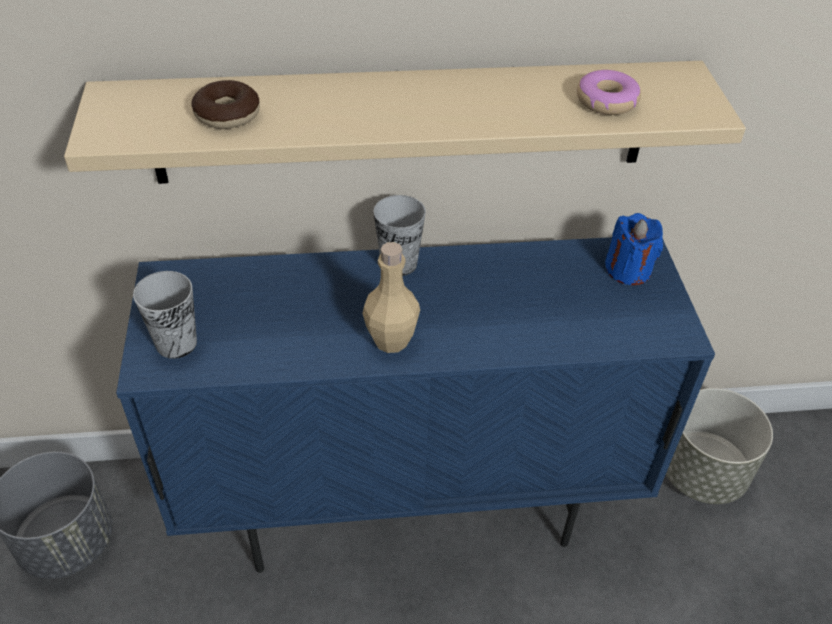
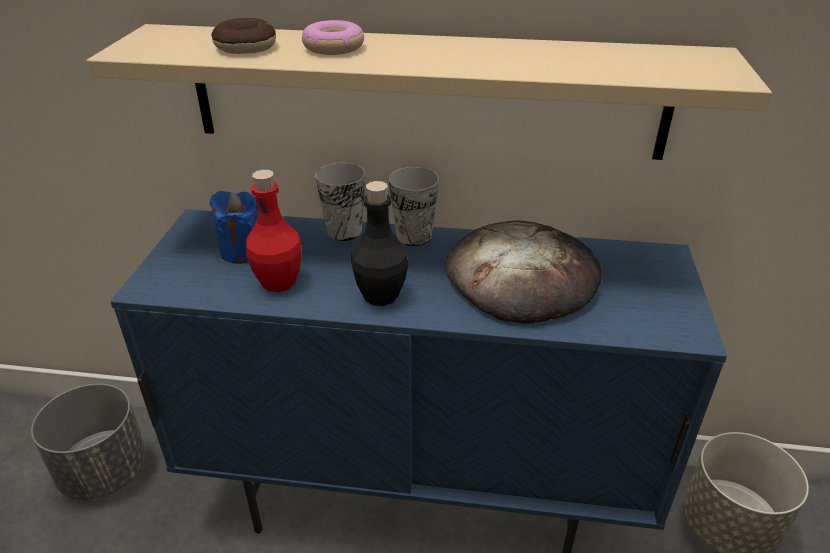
camera: 15 degrees right, 10 degrees down
cup [133,271,197,359] -> cup moved to [315,163,366,241]
beige bottle [362,242,420,353] -> black bottle [351,181,408,306]
donut [577,70,641,115] -> donut moved to [302,20,364,55]
blue candle [605,213,663,285] -> blue candle moved to [210,191,257,264]
none -> red bottle [246,170,302,292]
none -> bread [446,220,602,323]

